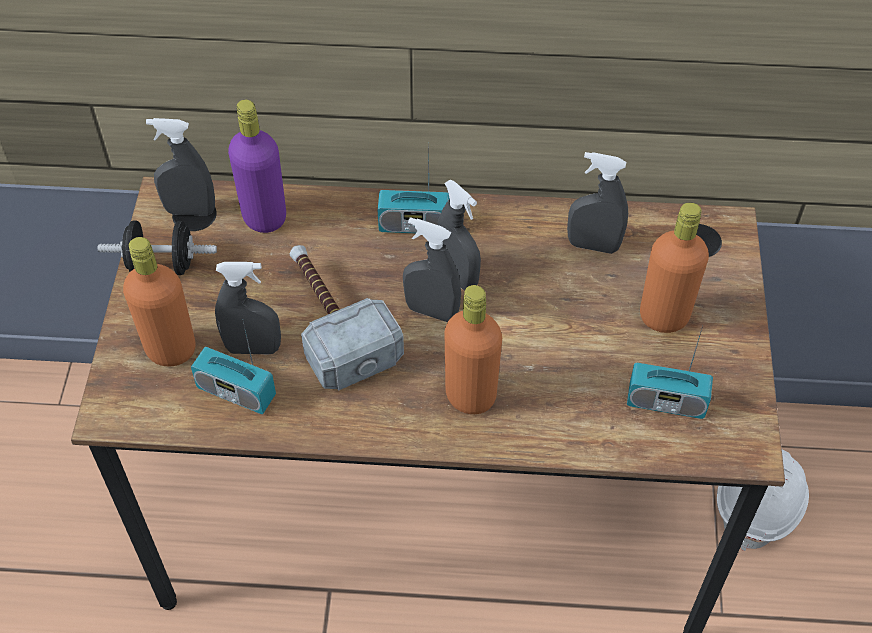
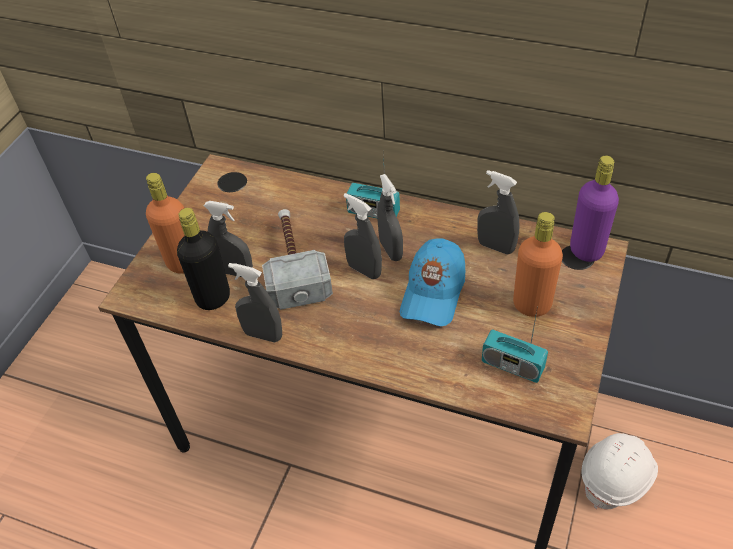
camera: 20 degrees right, 5 degrees down
black dumbbell [98,220,217,275] -> none
grey spray bottle [146,118,215,216] -> grey spray bottle moved to [228,263,282,343]
radio [191,321,276,414] -> black bottle [177,208,230,310]
purple bottle [228,100,286,233] -> purple bottle moved to [570,156,619,262]
orange bottle [444,285,502,414] -> none
none -> blue cap [400,238,465,326]

